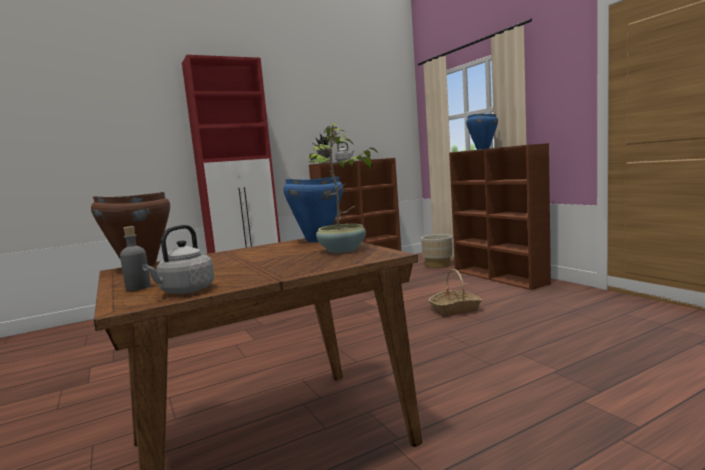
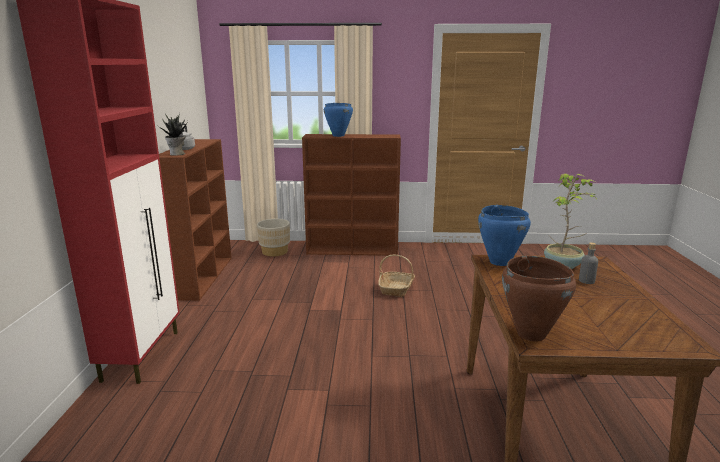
camera: 60 degrees left, 10 degrees up
grey bottle [120,226,151,291] -> grey bottle moved to [579,242,598,284]
grey kettle [142,225,214,294] -> none

